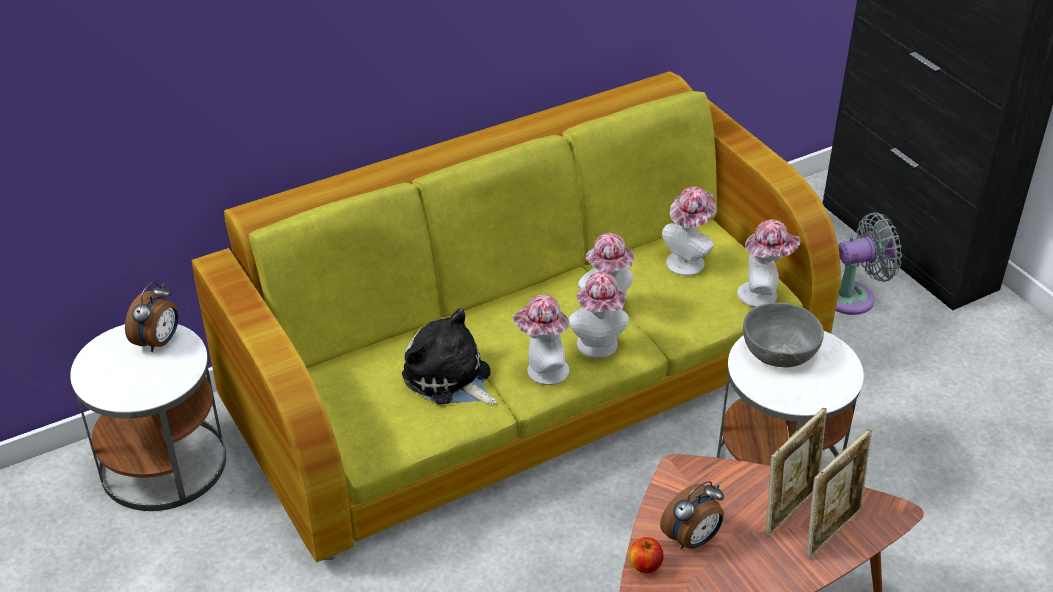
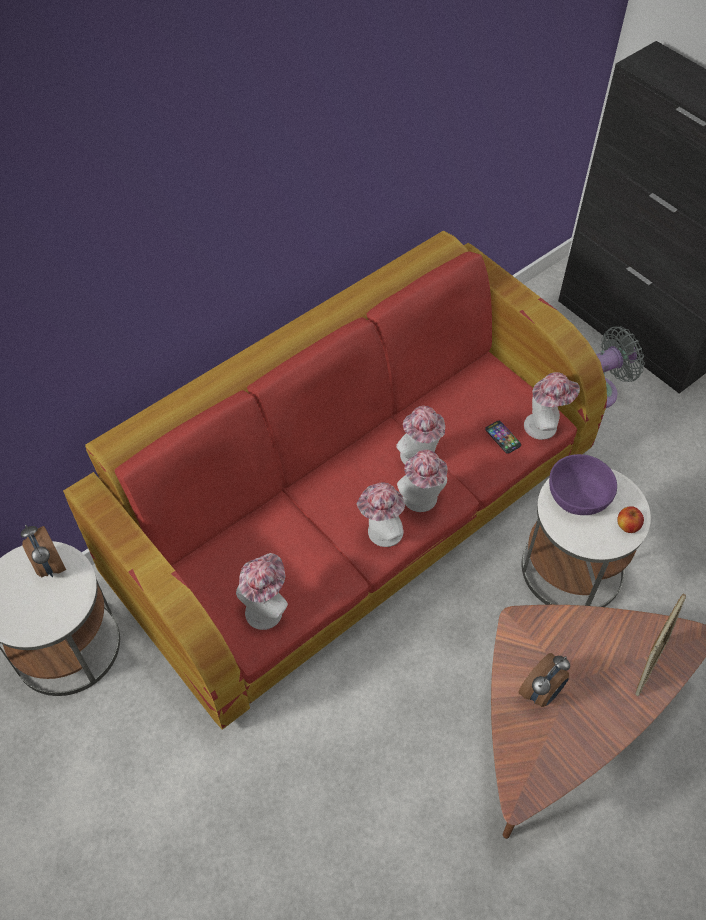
camera: 10 degrees left, 15 degrees up
alarm clock [125,281,178,352] -> alarm clock turned 135 degrees clockwise [21,525,66,577]
green sofa [191,71,841,563] -> red sofa [63,231,607,730]
plush toy [402,308,497,405] -> none
apple [629,537,664,574] -> apple moved to [617,506,644,533]
hat [662,187,717,276] -> hat moved to [236,553,288,630]
grey bowl [743,302,824,367] -> purple bowl [549,454,617,515]
picture frame [766,408,827,537] -> none
none -> phone [485,421,521,454]

